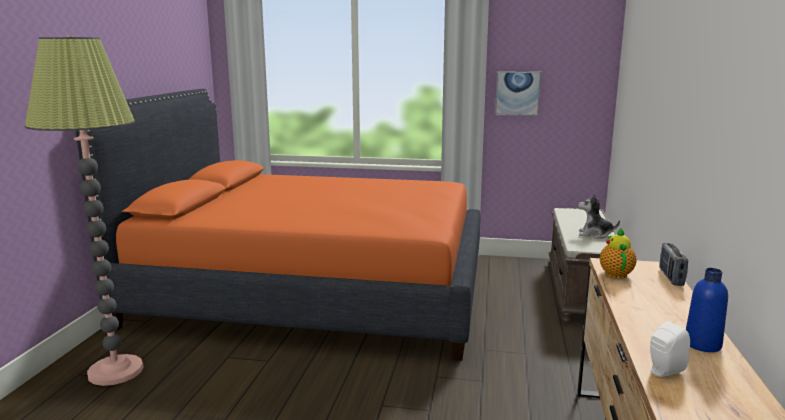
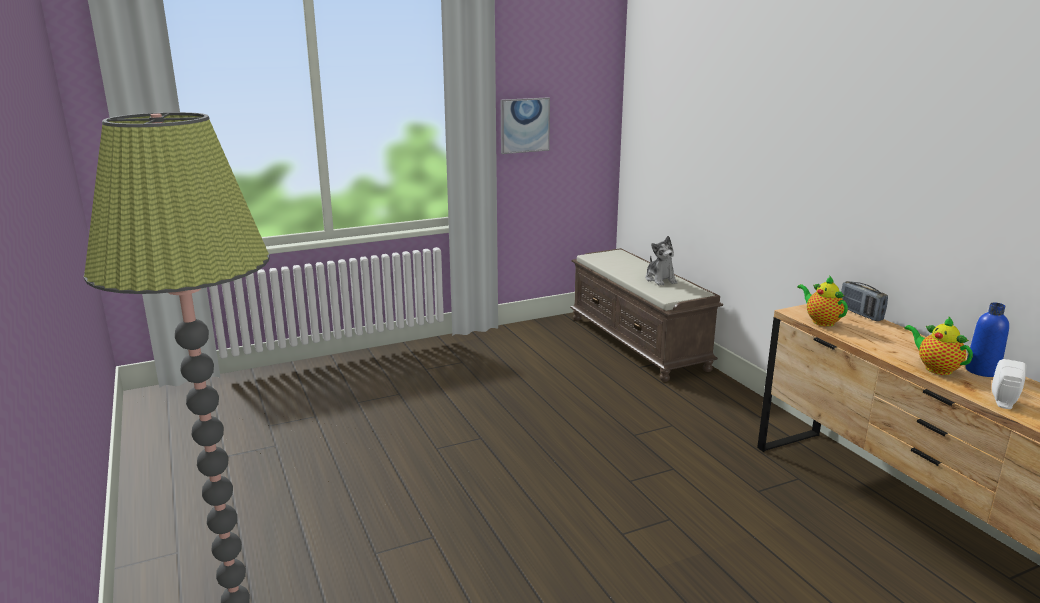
camera: 35 degrees left, 5 degrees up
orange bed [76,89,481,361] -> none
plush toy [578,194,620,239] -> plush toy turned 90 degrees counterclockwise [645,236,678,286]
none -> teapot [904,317,973,375]

